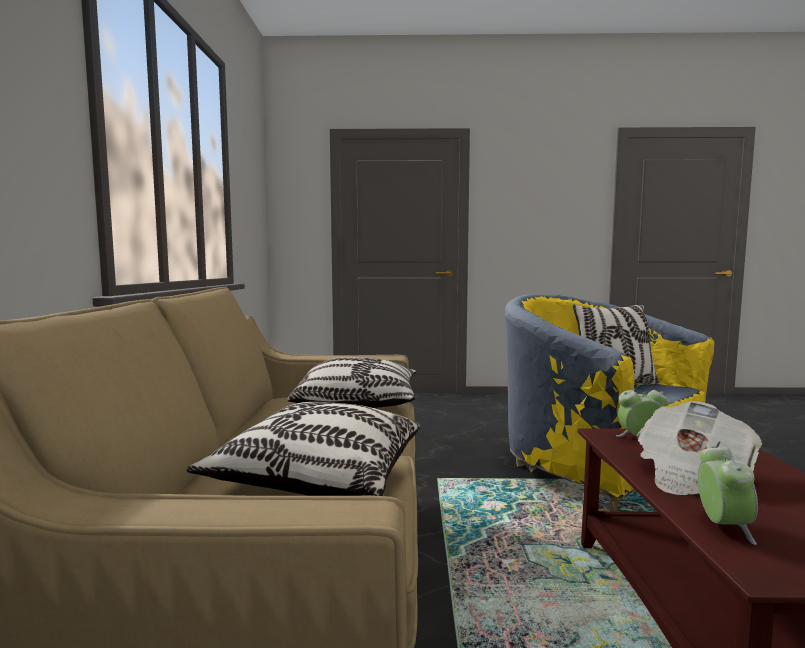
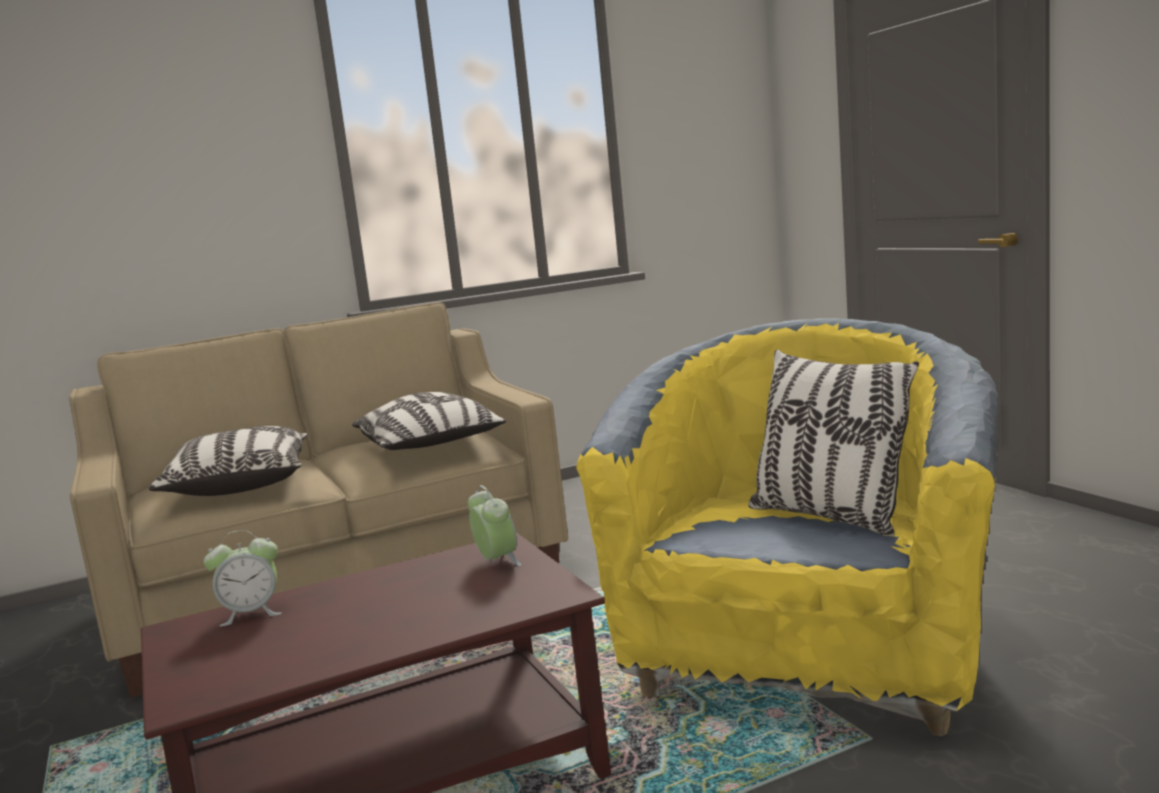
camera: 65 degrees right, 5 degrees up
newspaper [637,401,762,495] -> none

